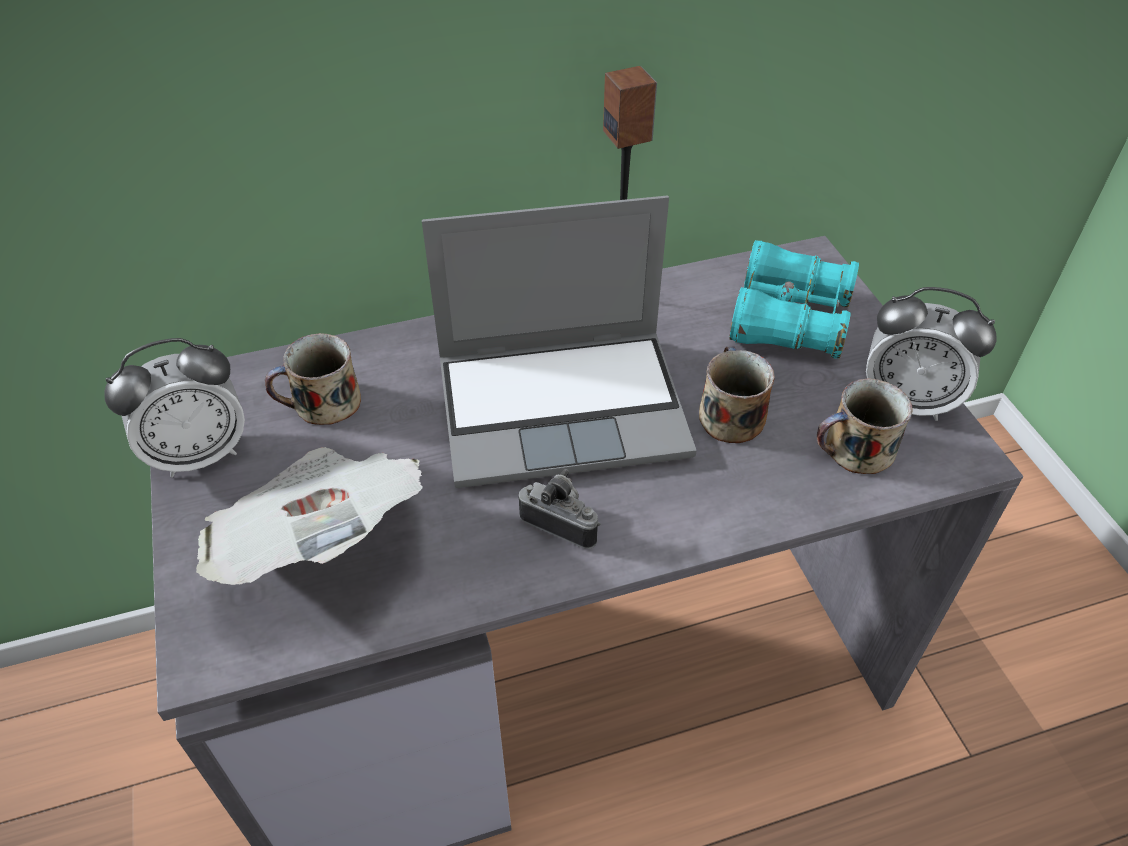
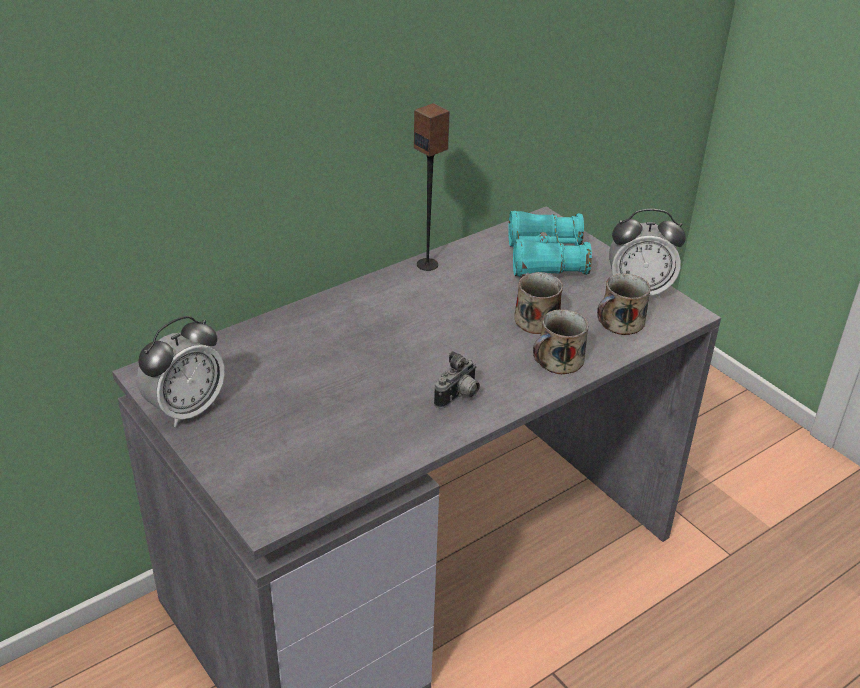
camera: 20 degrees left, 10 degrees down
newspaper [196,447,423,585] -> none
mug [265,333,361,425] -> mug moved to [533,310,589,374]
laptop [422,196,697,488] -> none
camera [519,469,601,549] -> camera turned 120 degrees clockwise [434,351,480,408]

